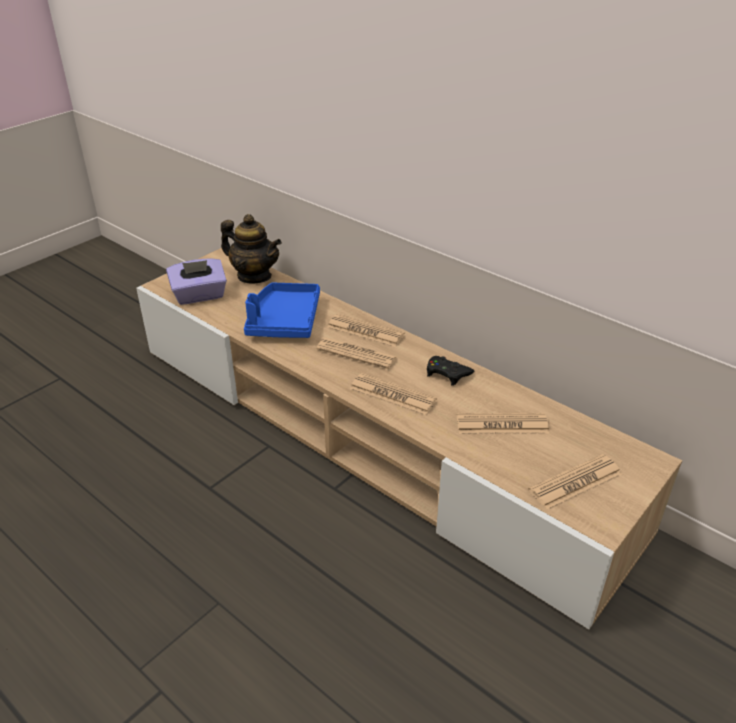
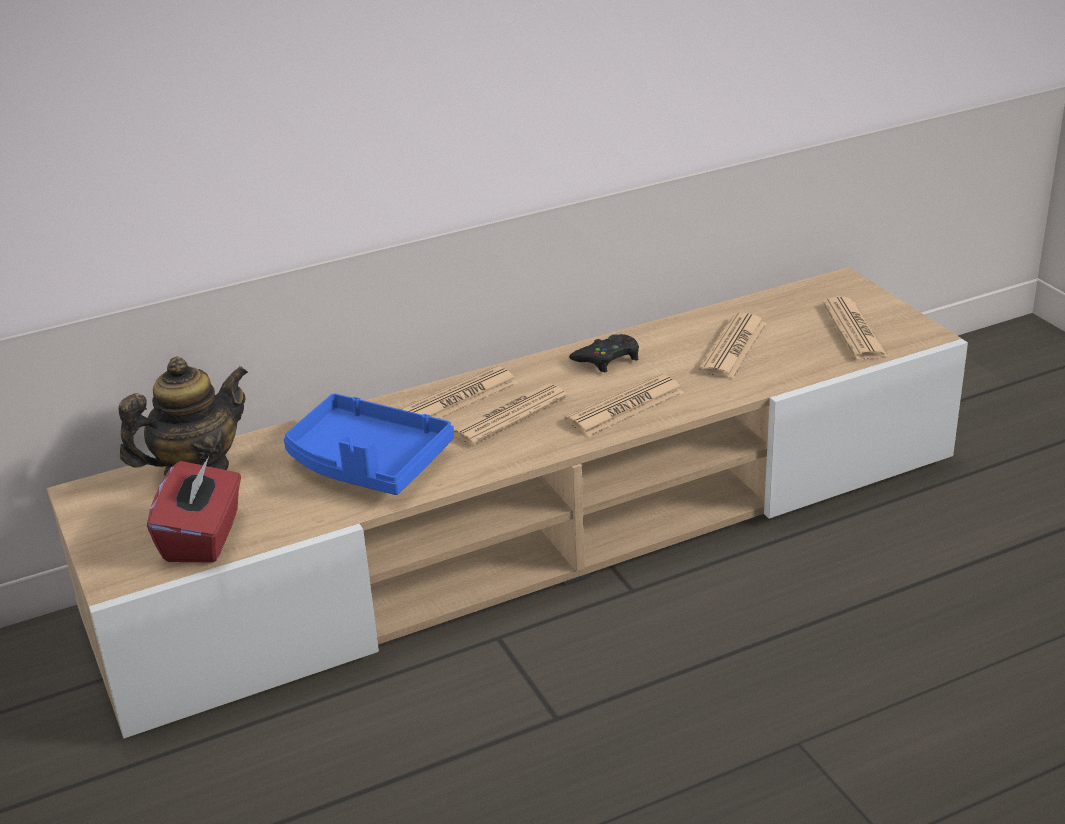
camera: 65 degrees left, 5 degrees down
purple tissue box [166,258,227,305] -> red tissue box [147,457,241,563]

